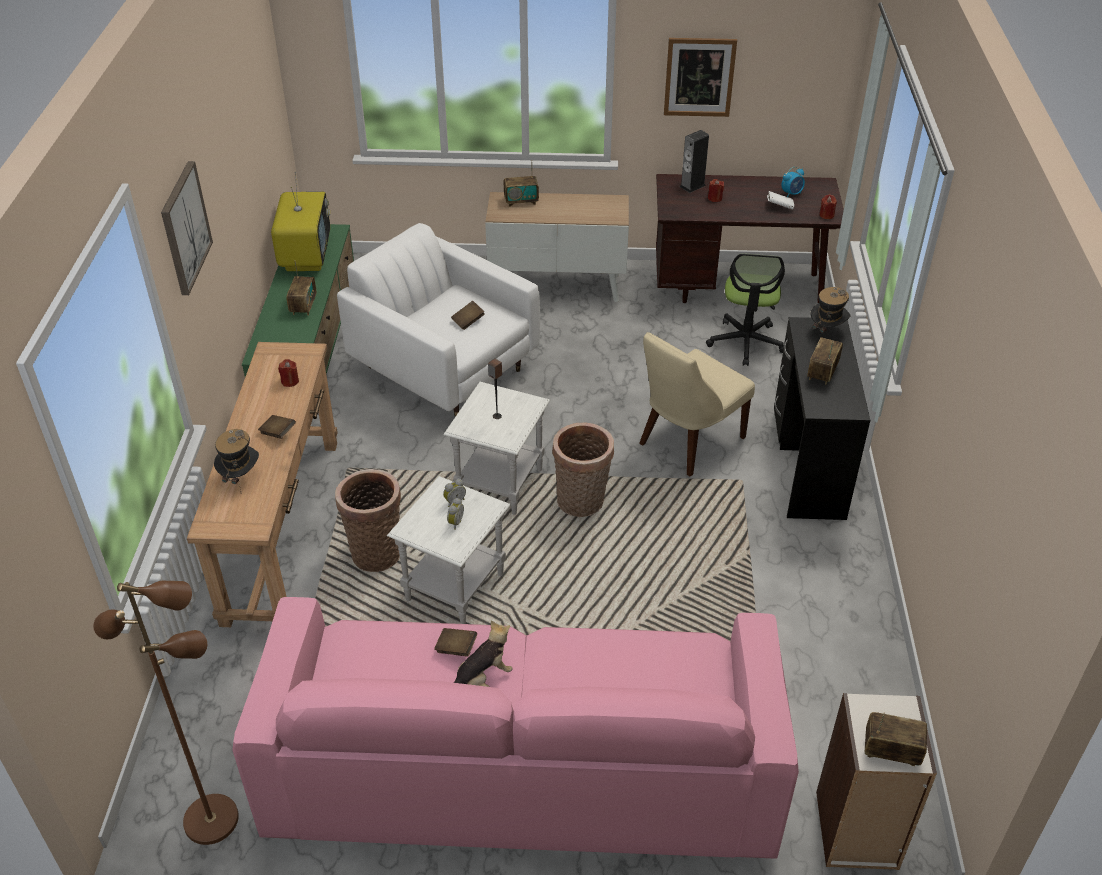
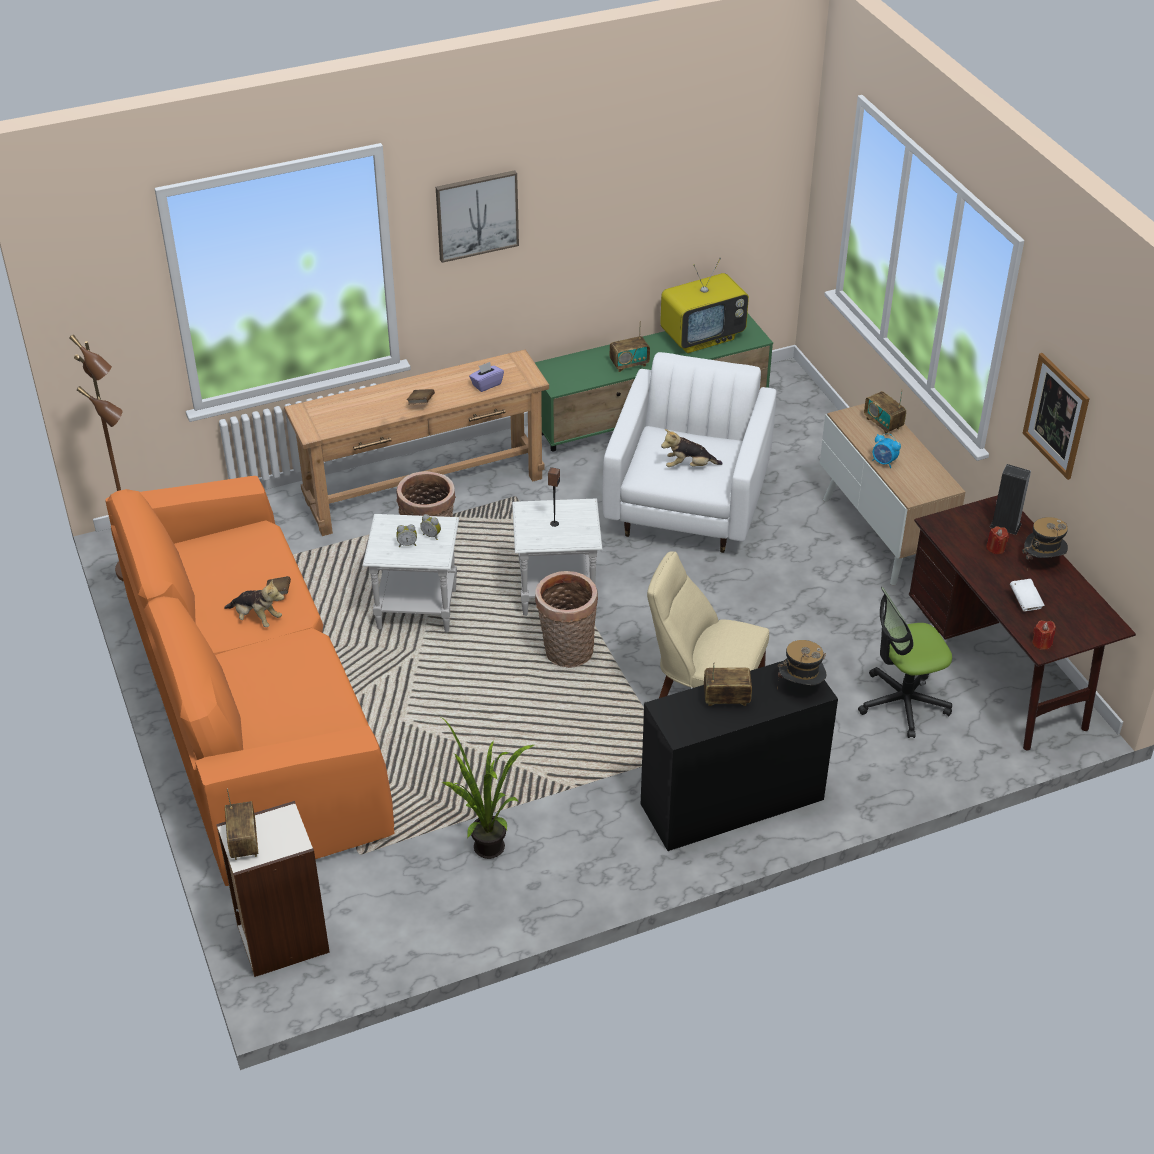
camera: 65 degrees right, 0 degrees up
hat [214,429,259,485] -> hat moved to [1022,517,1068,571]
pink sofa [232,597,799,859] -> orange sofa [105,476,395,886]
red candle [278,359,299,387] -> purple tissue box [469,362,504,392]
brown book [451,301,485,330] -> plush toy [661,429,723,467]
alarm clock [782,167,805,197] -> alarm clock moved to [872,434,901,468]
none -> potted plant [439,716,534,859]

